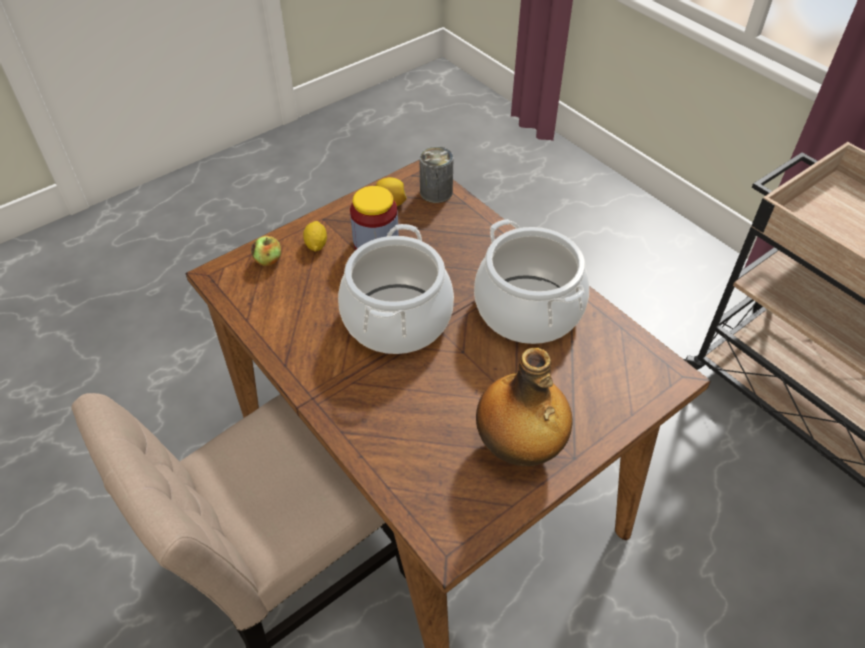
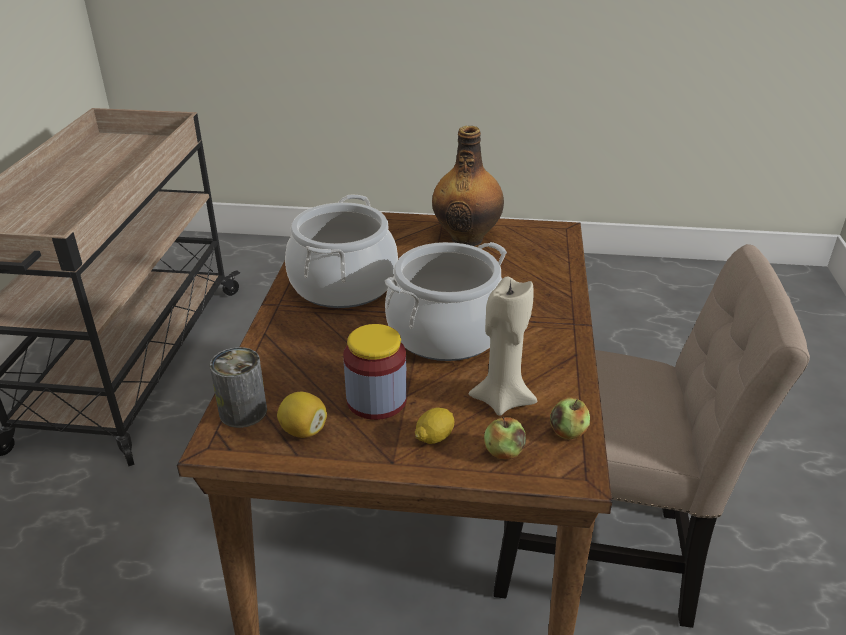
camera: 135 degrees left, 15 degrees down
none -> beige candle [468,277,537,416]
none -> apple [550,398,590,440]

